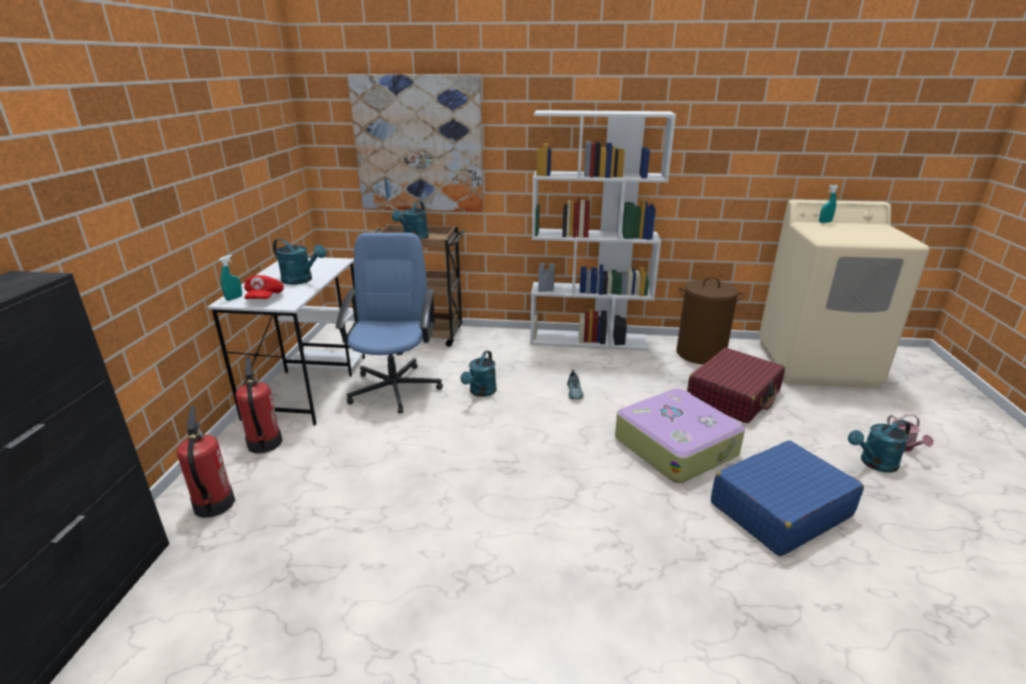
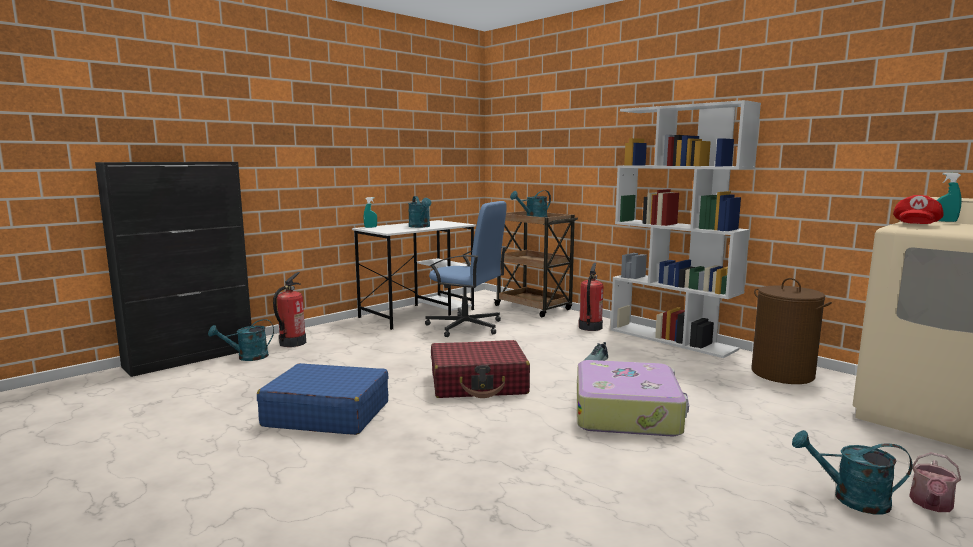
camera: 40 degrees right, 15 degrees down
fire extinguisher [235,357,282,454] -> fire extinguisher moved to [579,262,603,331]
red cap [244,275,284,299] -> red cap moved to [893,195,943,224]
blue office chair [336,233,443,414] -> blue office chair turned 75 degrees clockwise [425,201,507,337]
picture [348,74,483,212] -> none
turquoise watering can [460,350,497,397] -> turquoise watering can moved to [208,319,274,361]
red suitcase [687,348,785,423] -> red suitcase moved to [431,340,530,398]
blue suitcase [711,440,864,556] -> blue suitcase moved to [257,363,389,435]

